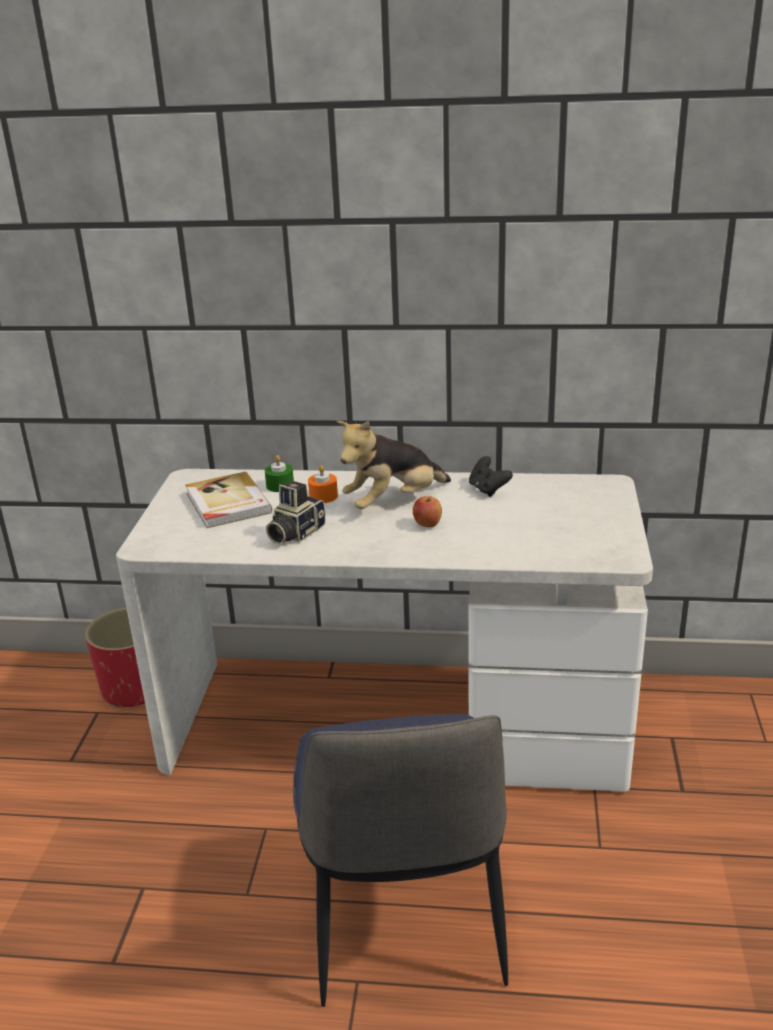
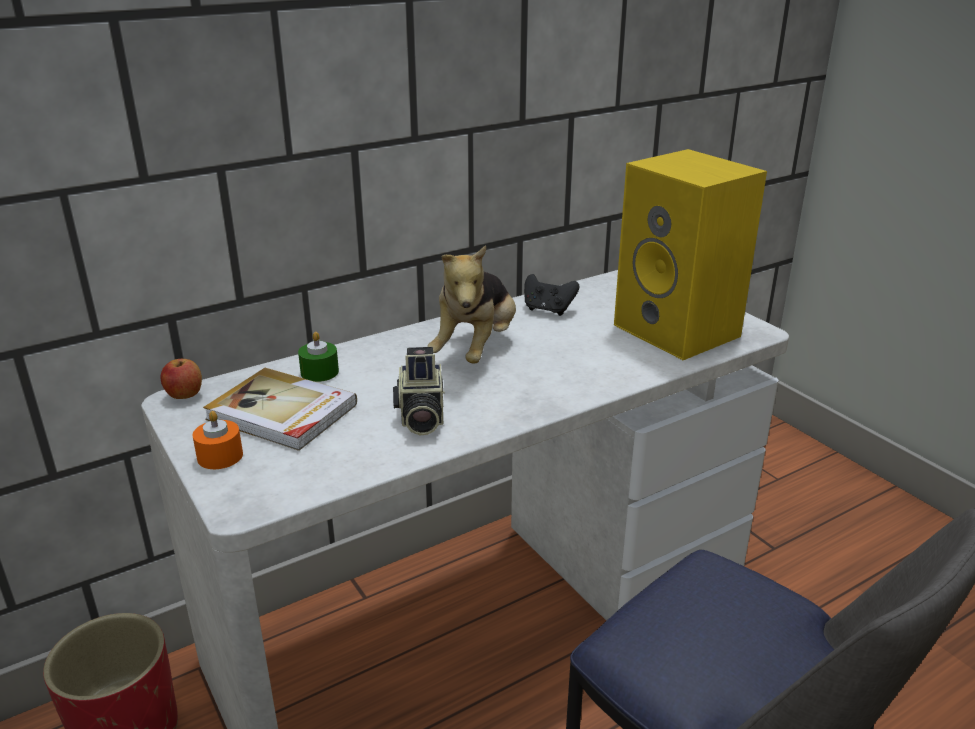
camera: 40 degrees left, 0 degrees up
orange candle [308,465,338,503] -> orange candle moved to [193,411,243,469]
apple [413,496,442,527] -> apple moved to [160,359,202,399]
none -> yellow speaker [614,149,767,360]

